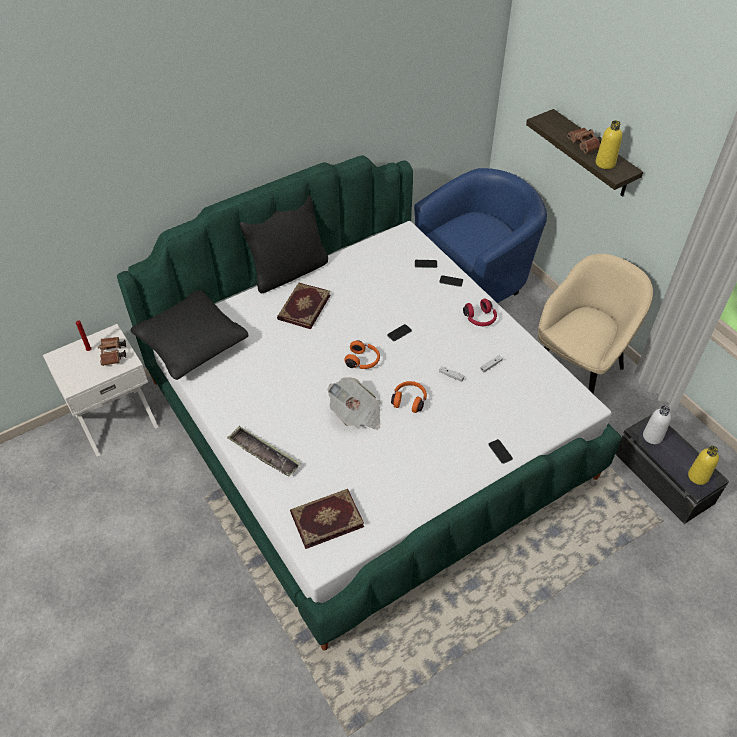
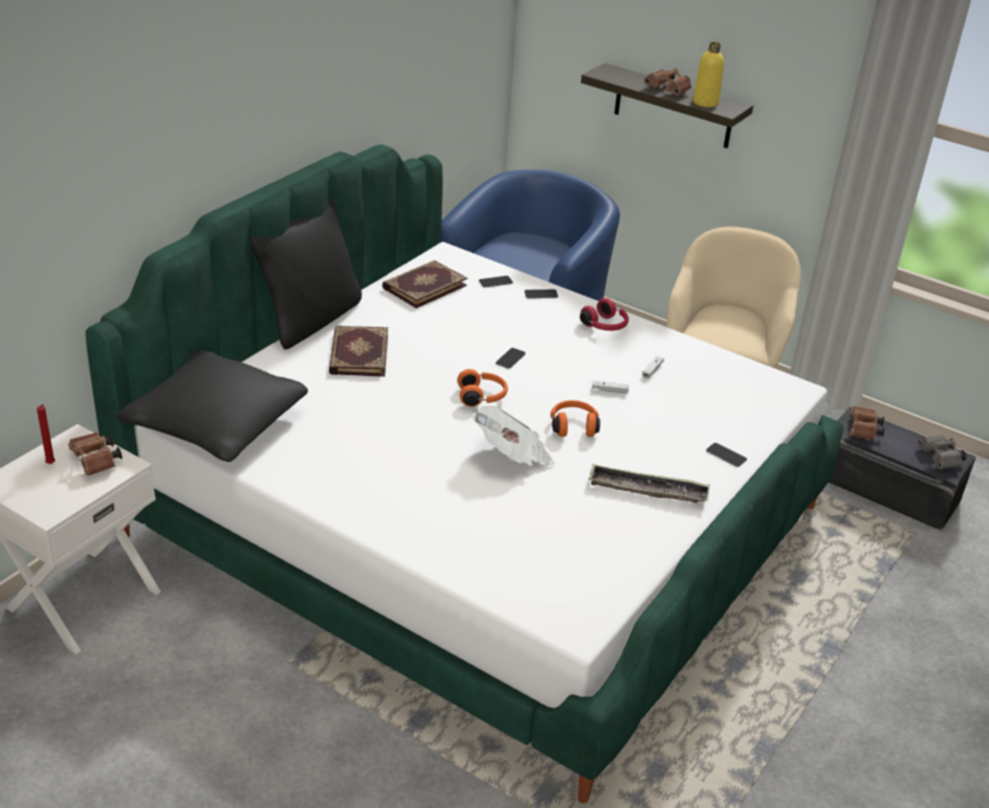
camera: 25 degrees left, 15 degrees down
tray [227,426,301,477] -> tray moved to [588,464,710,503]
book [290,489,364,549] -> book moved to [382,260,467,308]
white bottle [643,405,671,444] -> brown binoculars [850,406,885,440]
yellow bottle [688,446,719,485] -> grey binoculars [917,435,966,469]

